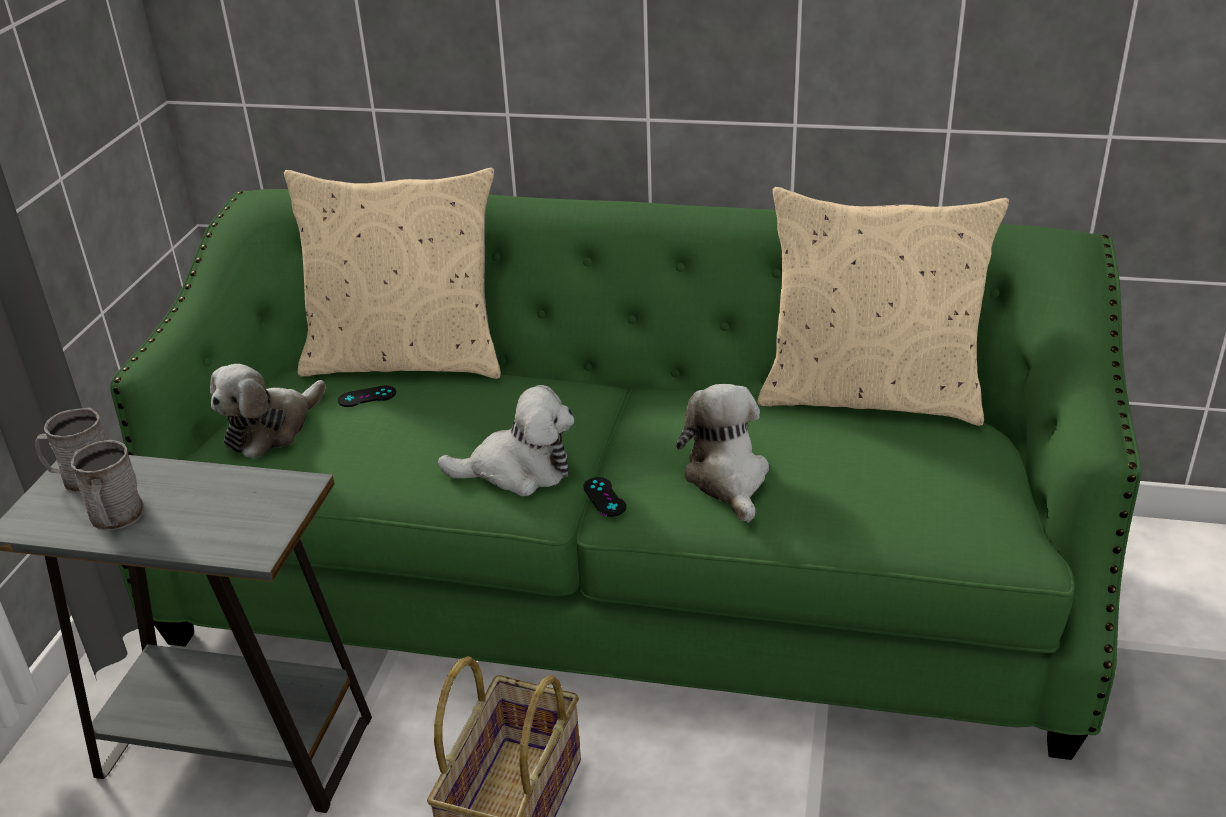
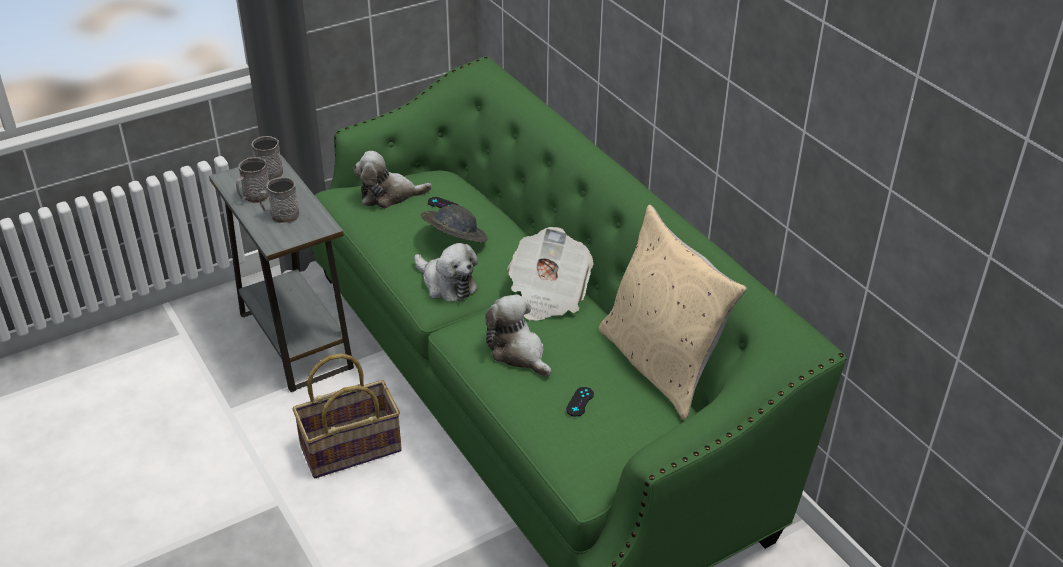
camera: 45 degrees right, 5 degrees up
beige pillow [284,168,501,379] -> none
black game controller [583,477,626,517] -> black game controller moved to [566,387,594,417]
plush toy [676,384,769,523] -> plush toy turned 75 degrees counterclockwise [485,294,551,377]
none -> grey mug [259,177,300,223]
none -> grey hat [421,204,488,243]
none -> newspaper [507,227,594,321]

